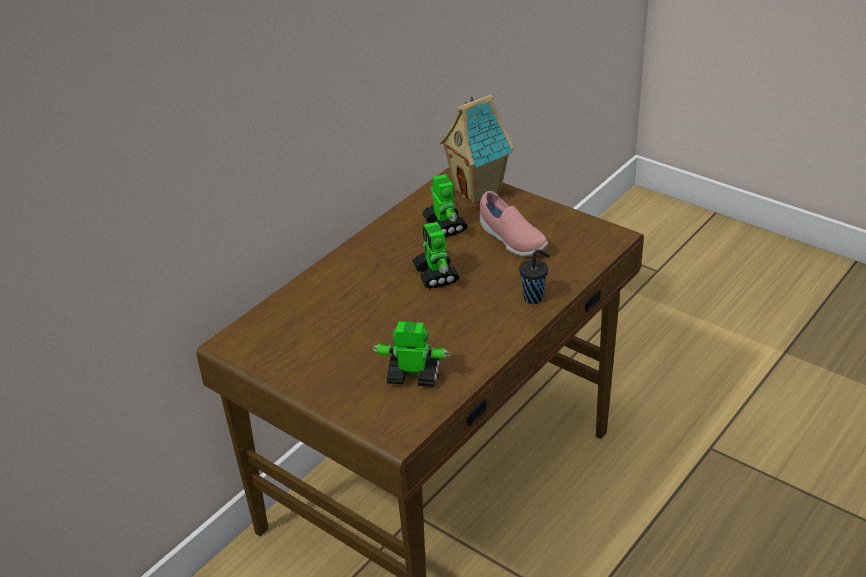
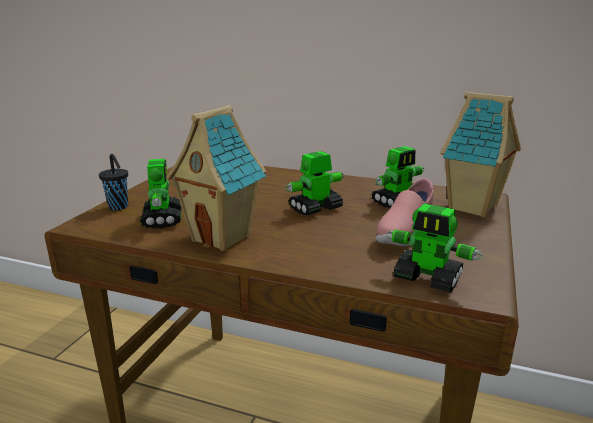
camera: 70 degrees right, 15 degrees down
black cup [519,249,550,304] -> black cup moved to [99,154,128,210]
none -> toy house [166,105,267,251]
none -> toy robot [387,204,483,293]

